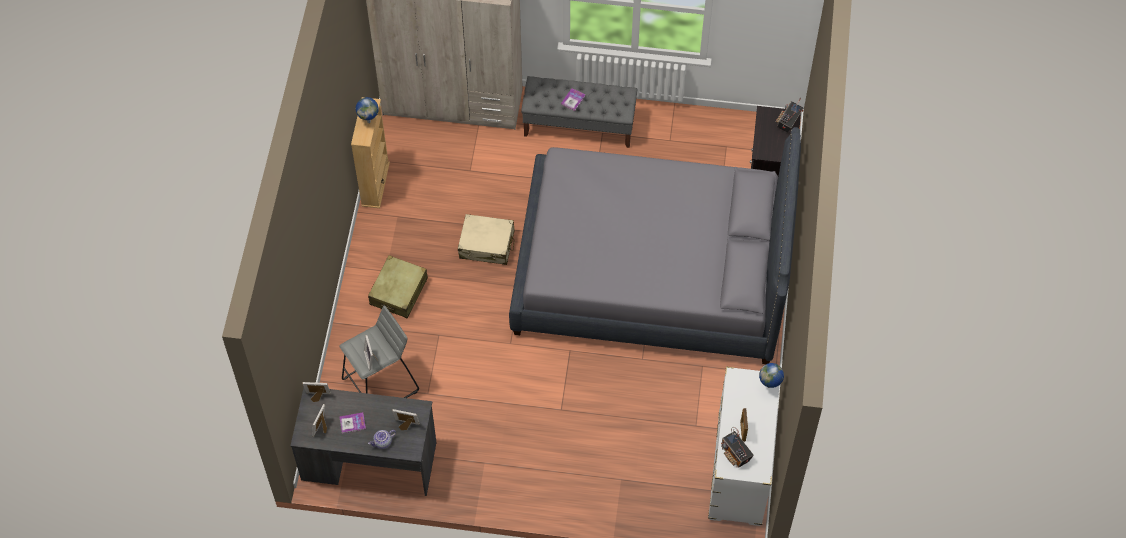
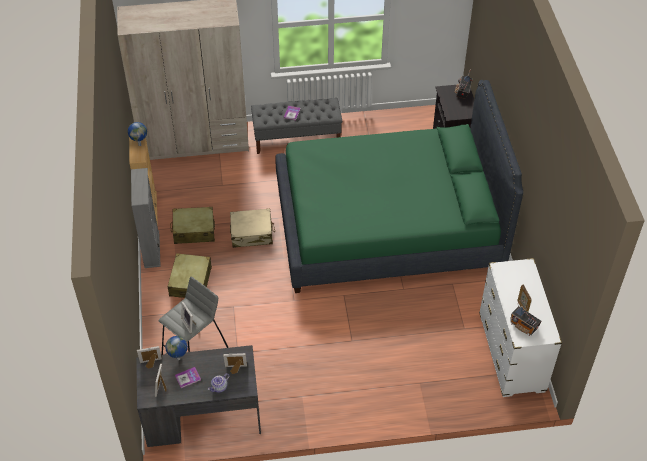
camera: 15 degrees left, 10 degrees down
grey bed [509,127,801,364] -> green bed [275,80,523,293]
globe [759,363,784,388] -> globe moved to [165,336,188,360]
none -> grey bookcase [131,168,161,268]
none -> beige suitcase [170,207,215,244]

